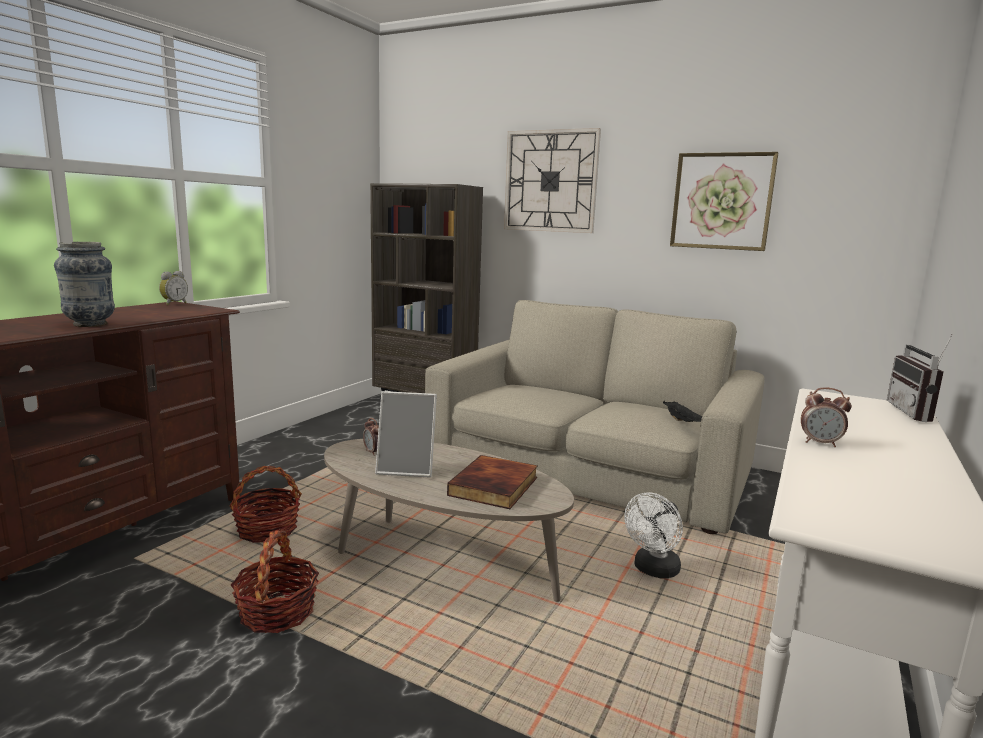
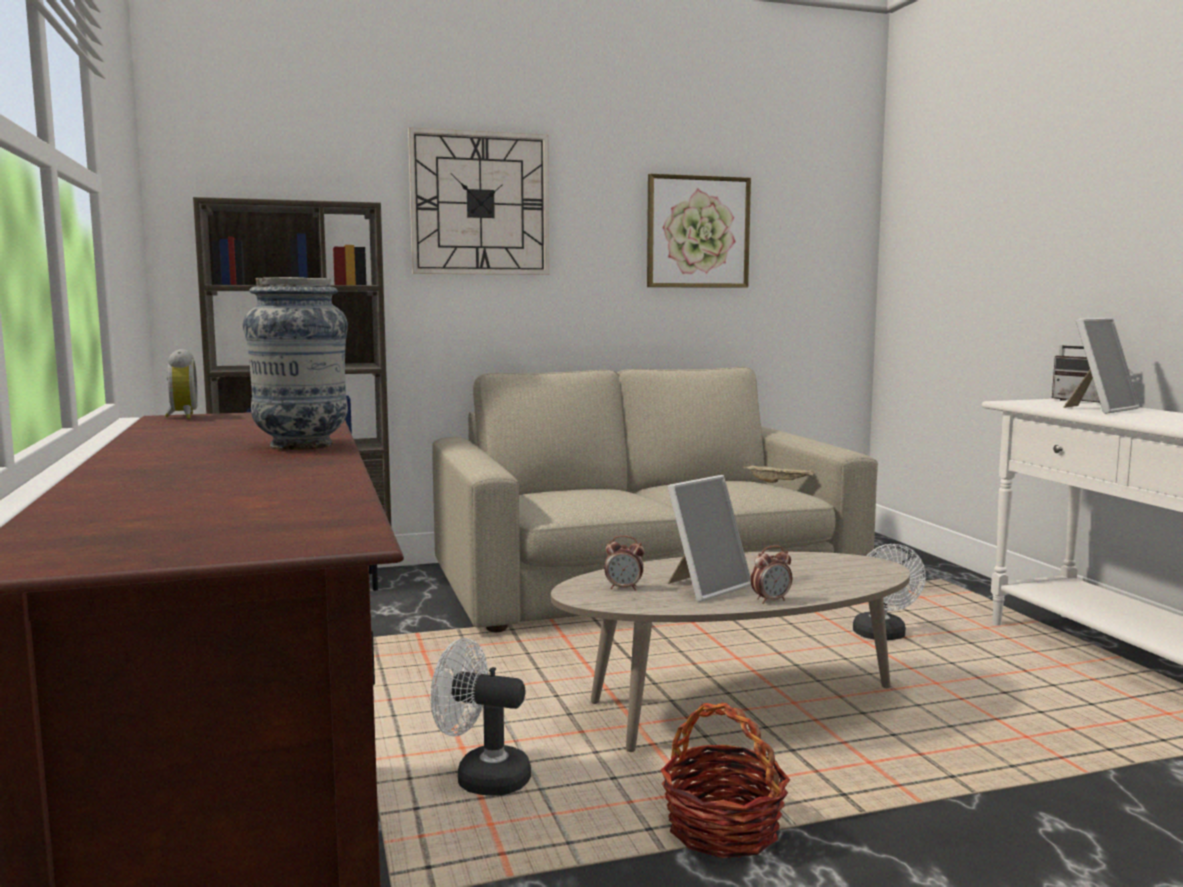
camera: 45 degrees left, 5 degrees down
basket [229,466,302,543] -> white fan [431,638,531,796]
book [447,455,538,509] -> none
black tray [663,401,702,422] -> beige tray [743,465,814,483]
alarm clock [801,387,852,447] -> alarm clock moved to [751,545,792,604]
none -> picture frame [1064,318,1140,414]

